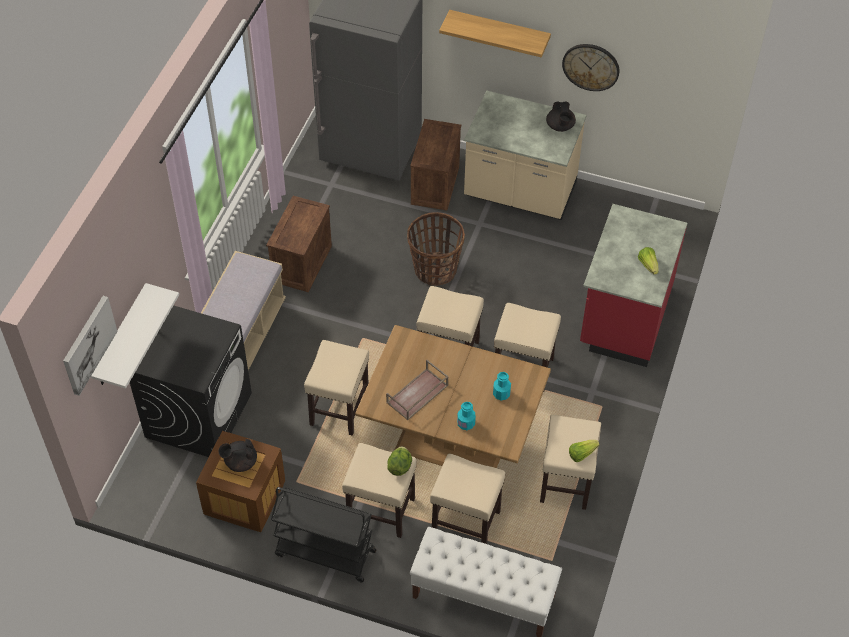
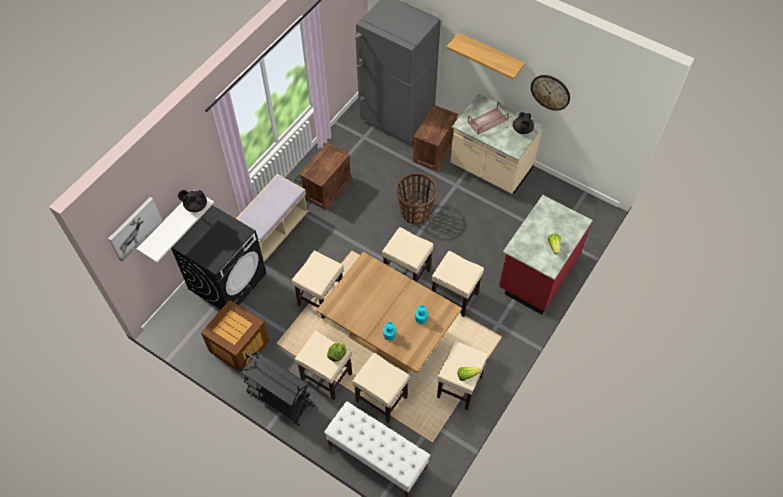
camera: 15 degrees right, 5 degrees up
black teapot [218,439,257,472] -> black teapot moved to [178,190,207,212]
brown tray [386,360,449,421] -> brown tray moved to [468,101,509,134]

